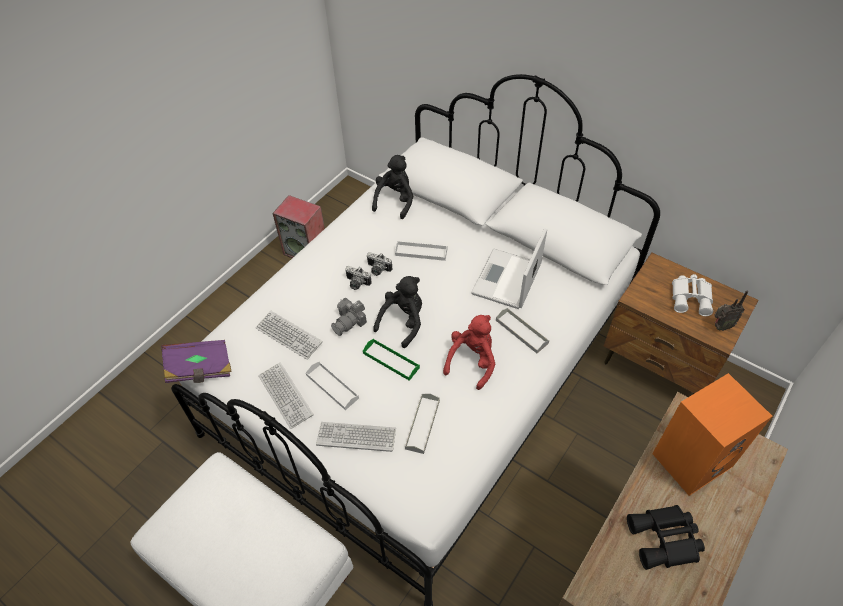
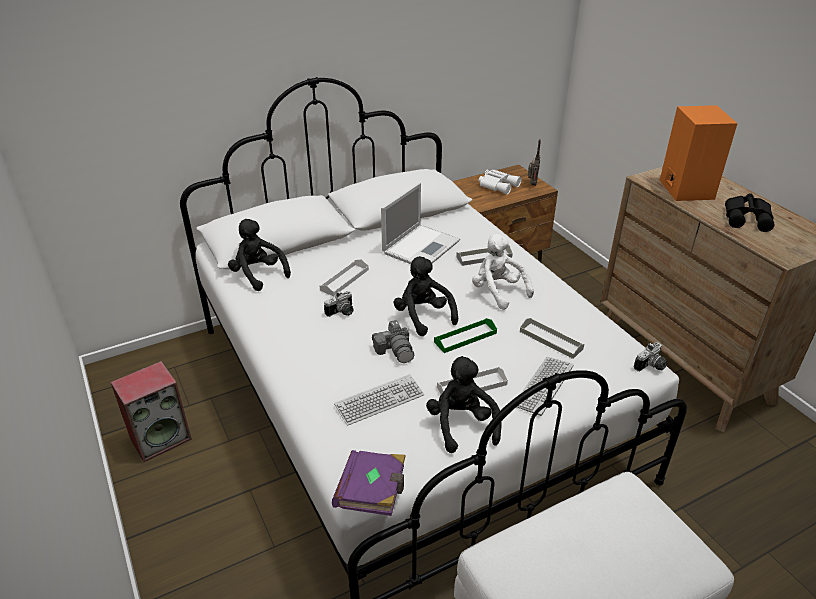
camera: 65 degrees left, 15 degrees down
keyboard [258,362,314,429] -> black plush toy [426,356,502,453]
camera [345,266,372,290] -> camera moved to [634,342,668,371]
red plush toy [443,315,495,390] -> white plush toy [472,234,534,310]
laptop [471,228,547,309] -> laptop turned 105 degrees counterclockwise [381,183,460,264]

